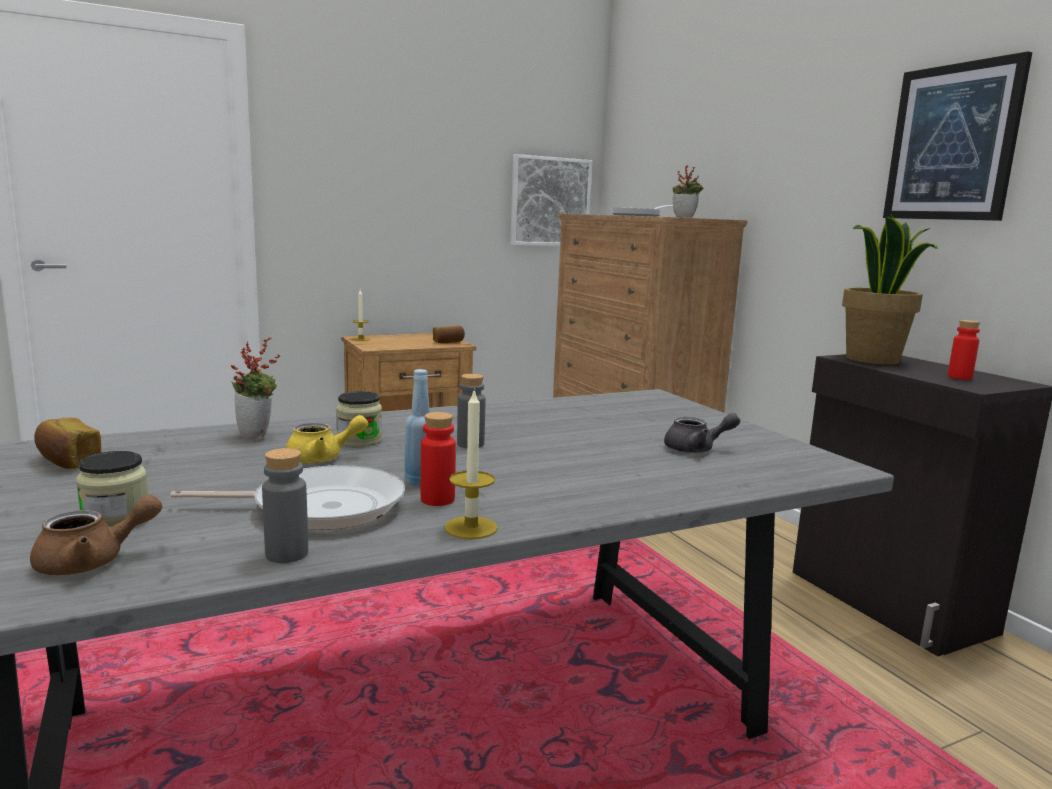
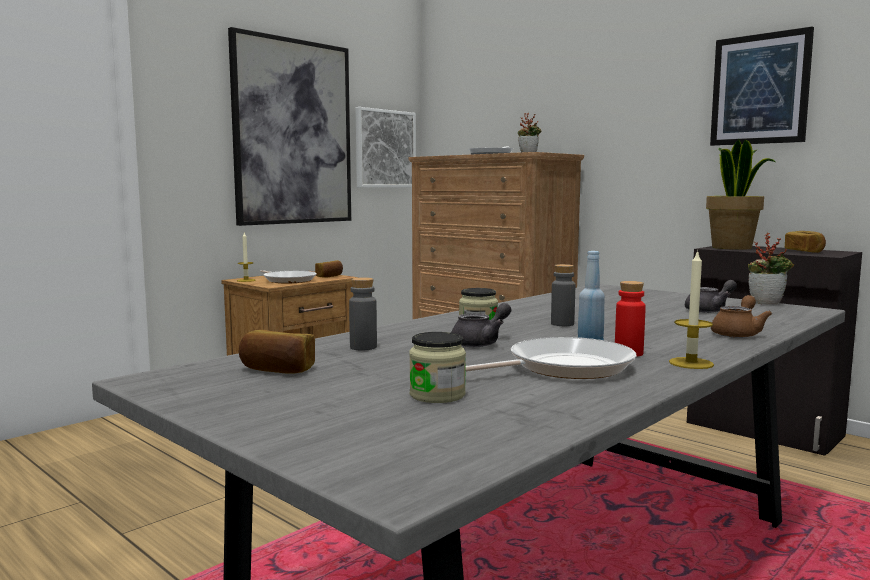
camera: 20 degrees left, 5 degrees down
brown teapot [30,495,162,575] -> brown teapot moved to [711,295,772,338]
potted plant [231,337,280,440] -> potted plant moved to [748,233,794,305]
grey bottle [262,448,308,563] -> grey bottle moved to [349,277,377,351]
yellow teapot [286,415,368,463] -> grey teapot [451,303,511,347]
red bottle [948,320,980,380] -> bread [785,231,826,253]
none -> picture [228,27,351,226]
none -> frying pan [260,270,317,283]

